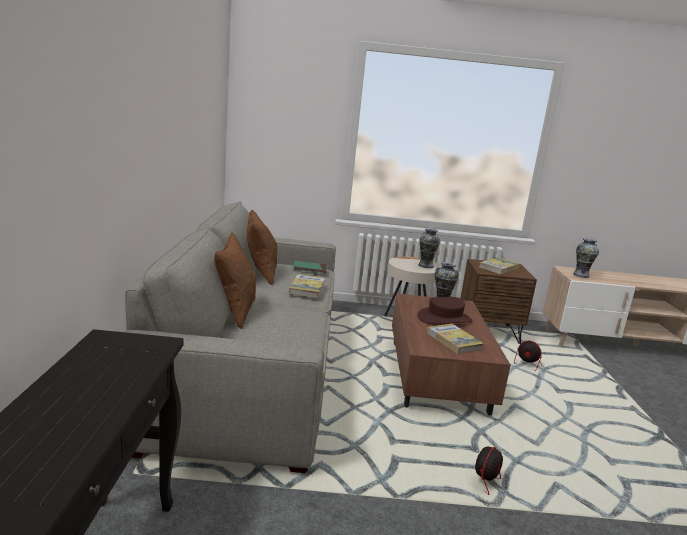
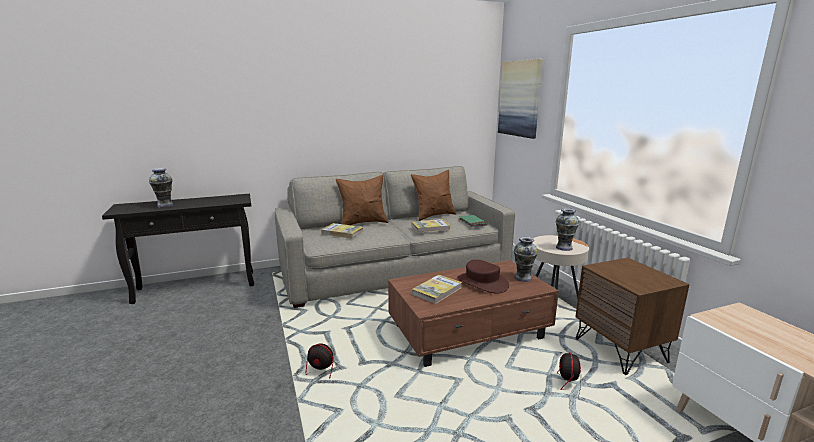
camera: 70 degrees right, 0 degrees up
book [479,257,520,274] -> book moved to [321,223,363,239]
vase [573,238,599,278] -> vase moved to [149,168,174,208]
none -> picture [498,59,543,139]

